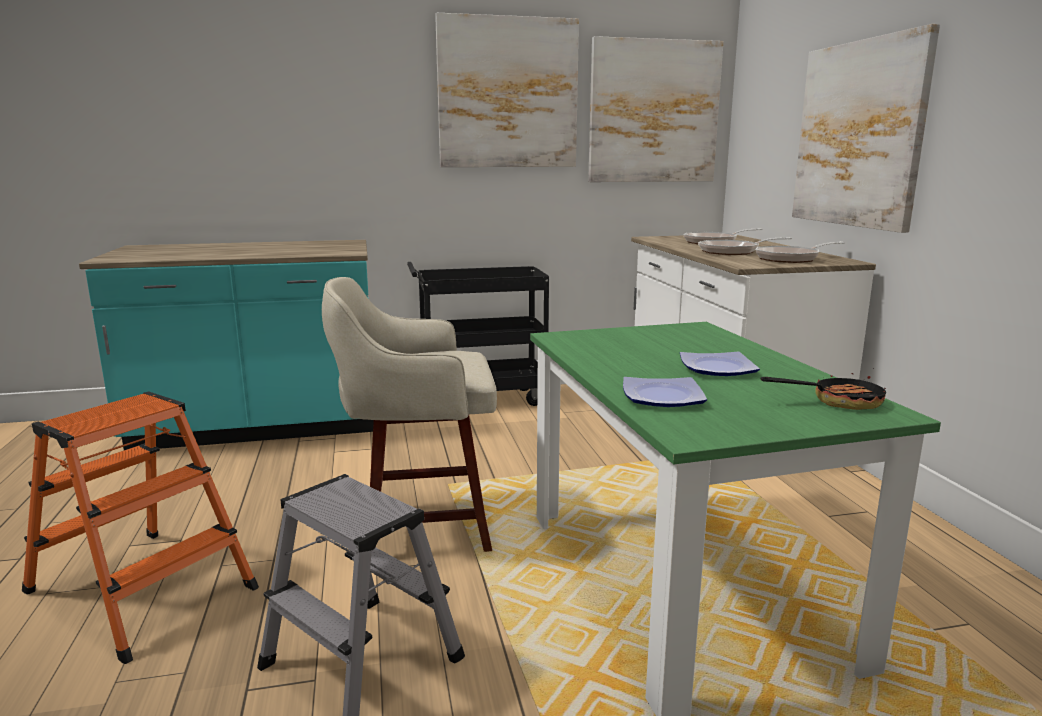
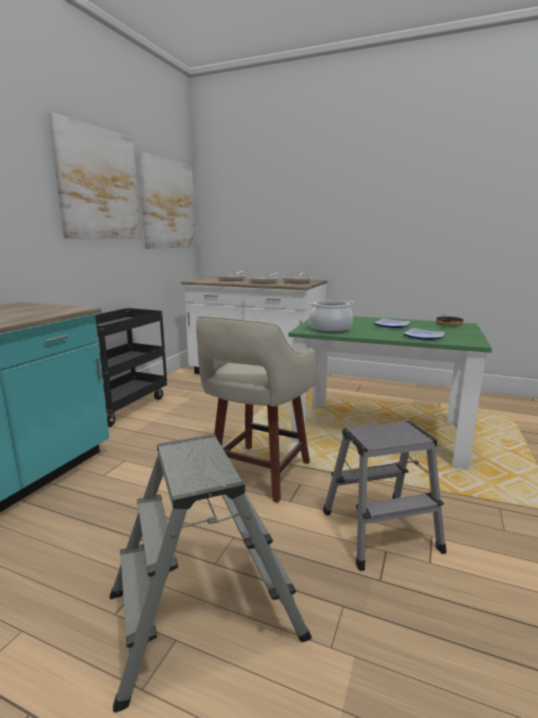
camera: 55 degrees left, 0 degrees up
orange step ladder [22,391,259,664] -> grey step ladder [110,434,312,713]
picture [792,24,940,233] -> none
none -> cooking pot [309,301,354,333]

